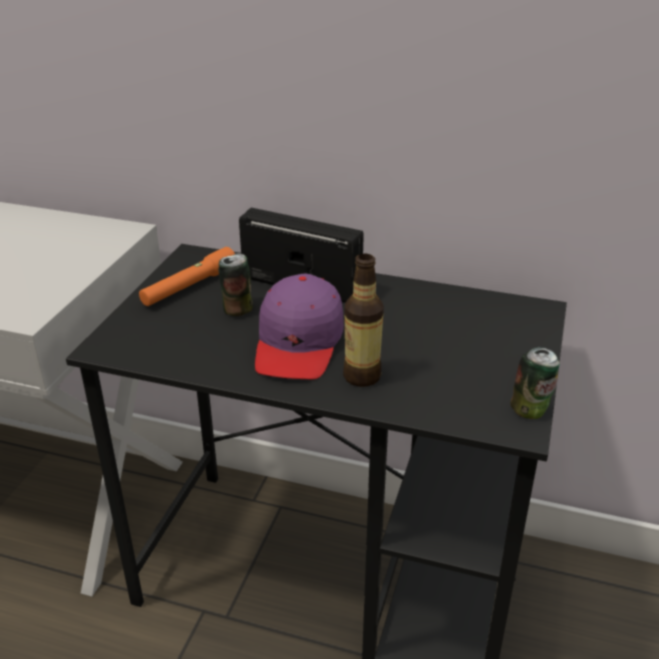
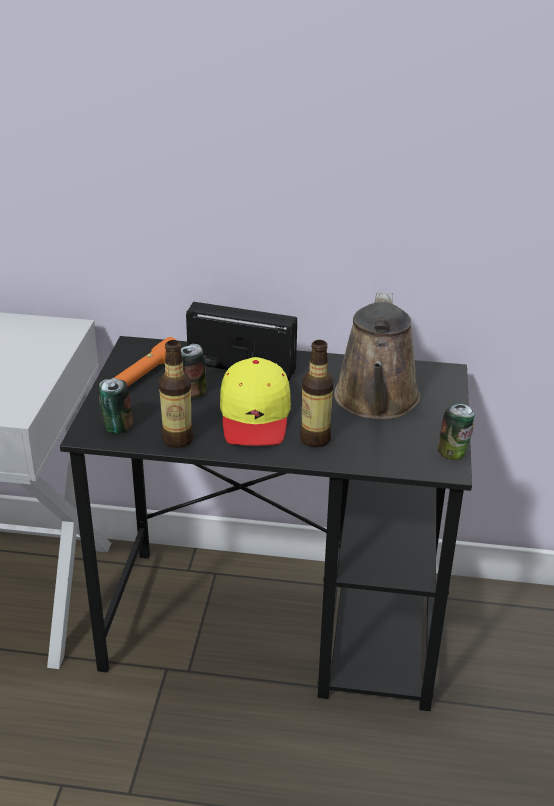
camera: 10 degrees left, 0 degrees up
purple cap [255,273,344,379] -> yellow cap [220,357,291,446]
none -> can [99,378,133,434]
none -> bottle [159,340,193,448]
none -> brown watering can [334,292,421,420]

